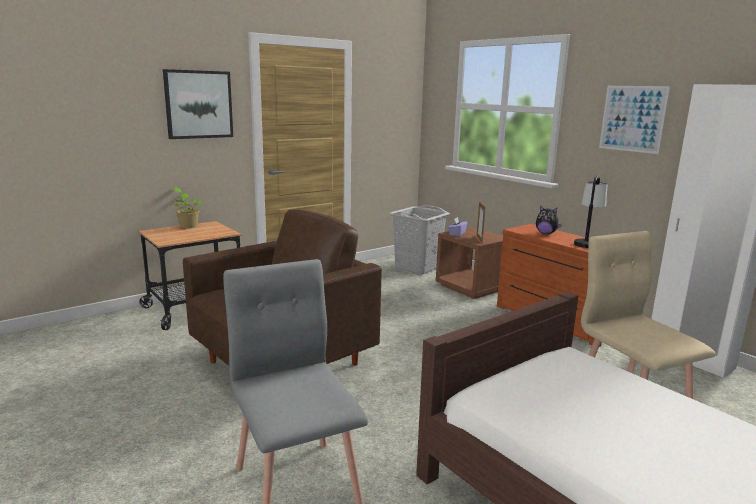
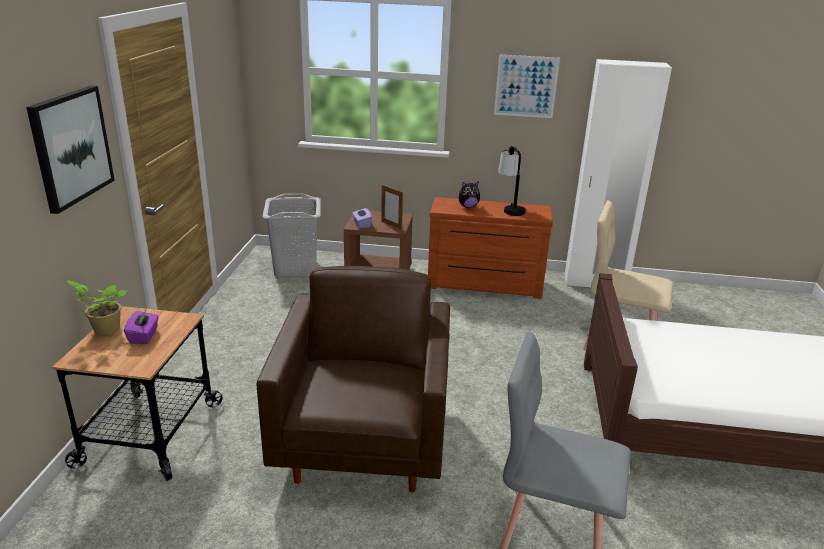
camera: 45 degrees left, 10 degrees up
none -> purple tissue box [124,309,159,344]

